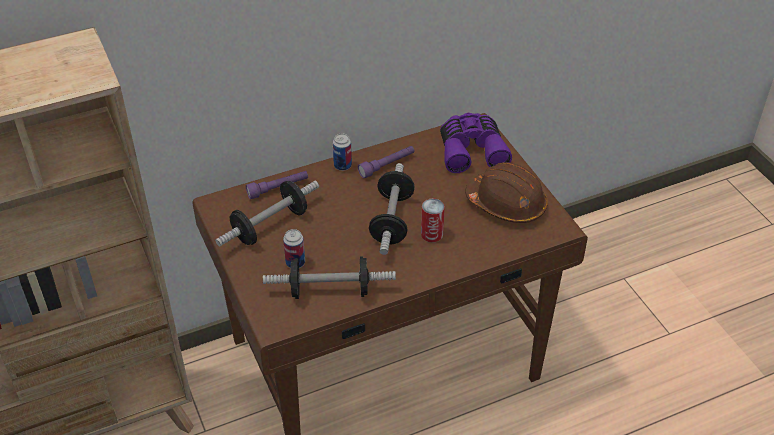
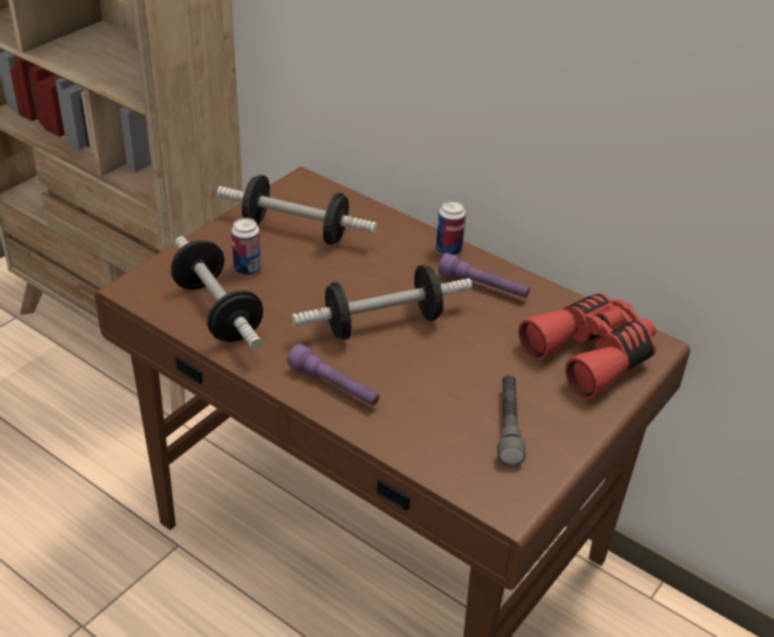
camera: 60 degrees right, 5 degrees down
purple flashlight [246,171,308,199] -> purple flashlight moved to [287,344,380,406]
can [421,199,445,242] -> none
purple binoculars [440,113,512,173] -> red binoculars [518,293,656,399]
brown hard hat [465,163,548,223] -> grey flashlight [498,375,526,466]

